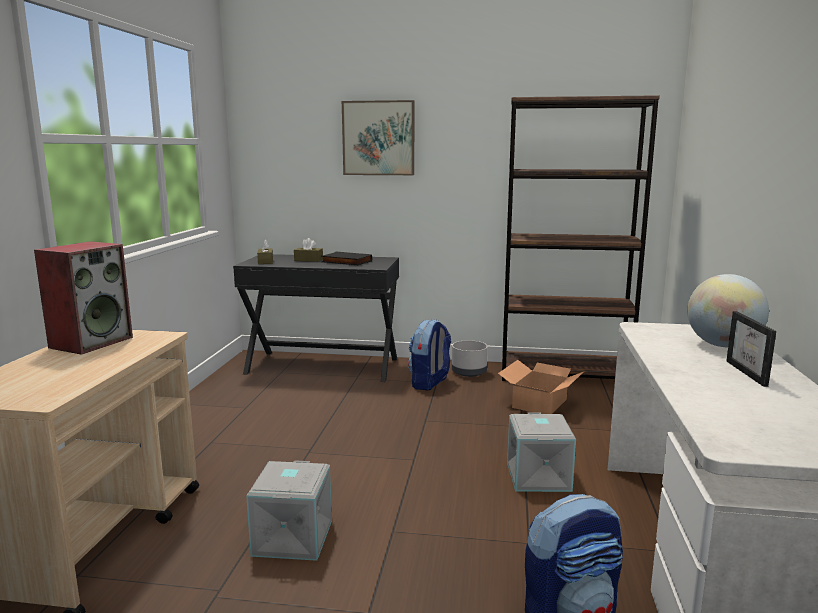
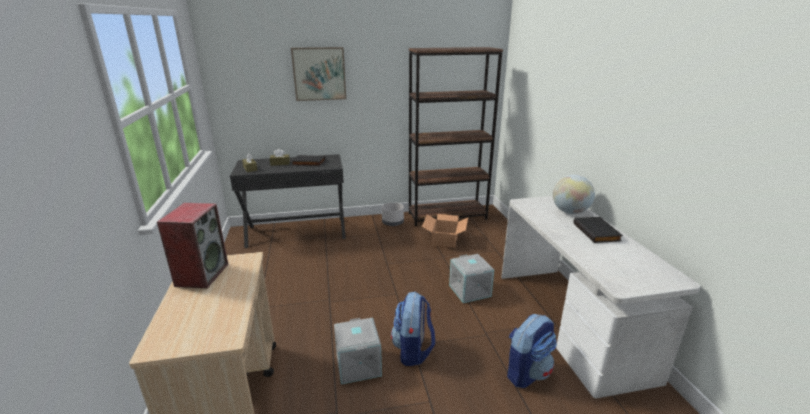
camera: 20 degrees left, 10 degrees up
backpack [408,319,452,390] -> backpack moved to [391,292,435,366]
picture frame [727,311,776,387] -> black book [573,217,623,243]

